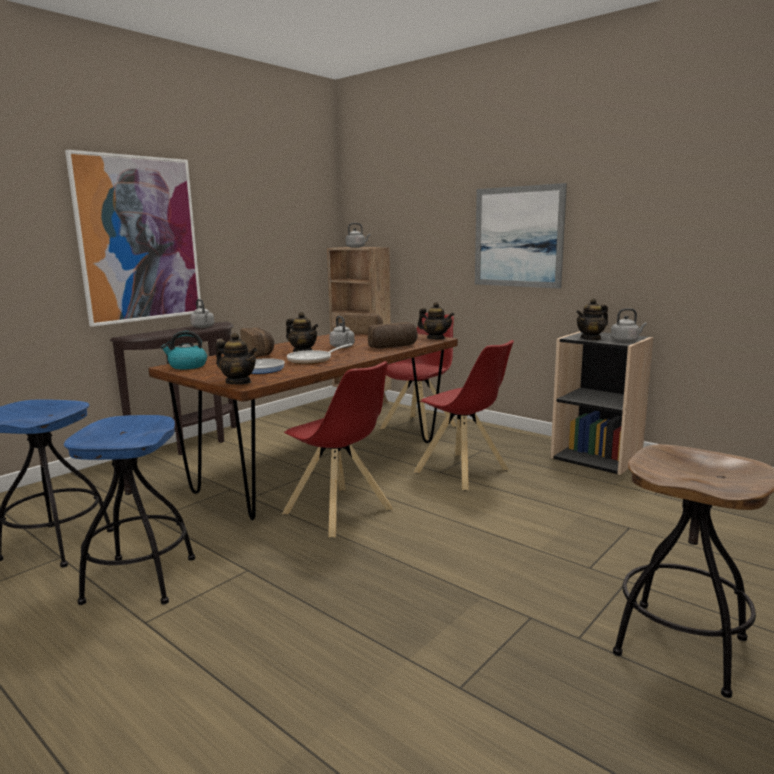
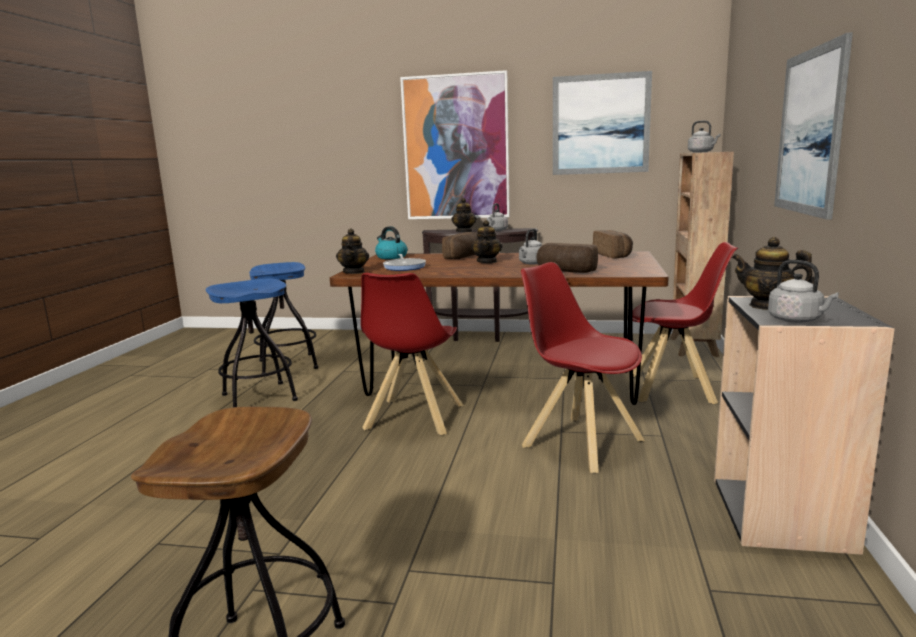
camera: 60 degrees right, 0 degrees up
frying pan [287,343,353,365] -> none
red chair [414,340,514,490] -> red chair turned 120 degrees clockwise [521,262,645,473]
teapot [418,302,454,339] -> teapot moved to [451,198,476,232]
none -> picture [553,71,652,175]

